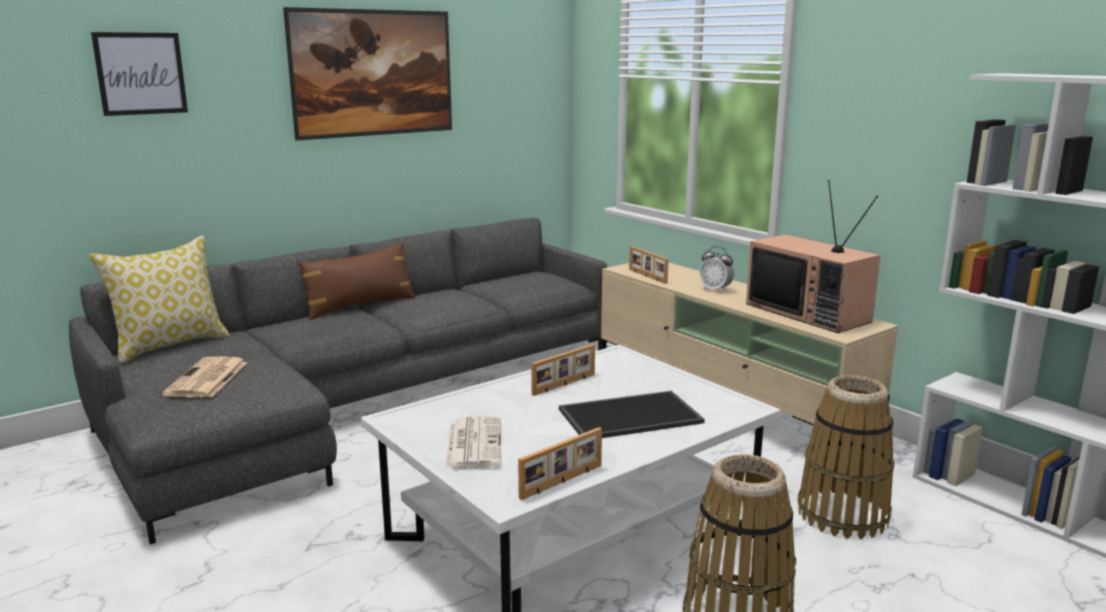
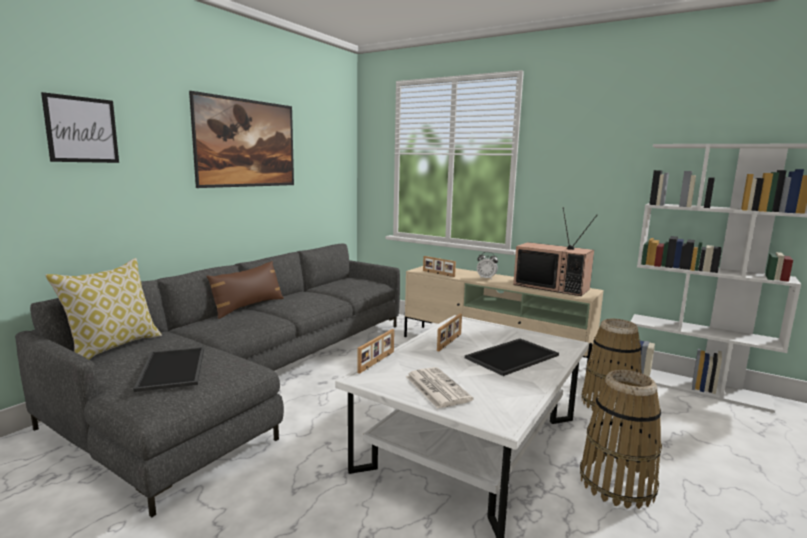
camera: 20 degrees left, 5 degrees down
newspaper [162,356,247,397] -> tray [133,347,205,392]
picture frame [518,427,602,500] -> picture frame moved to [357,329,394,374]

